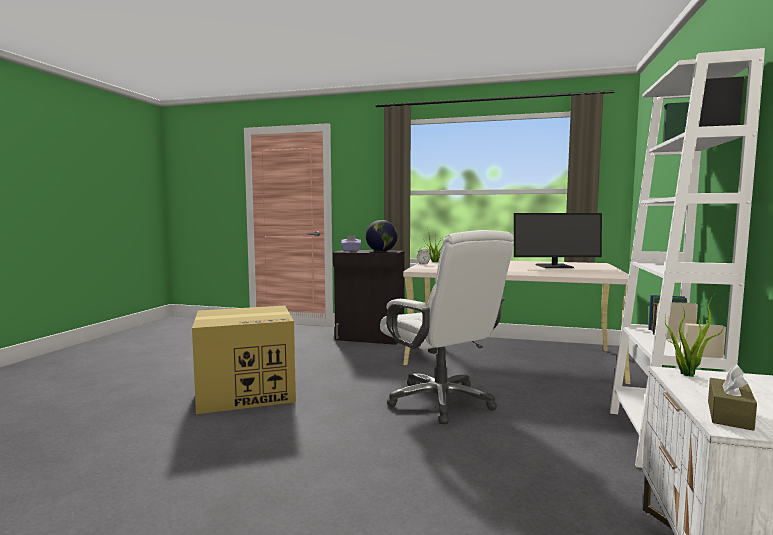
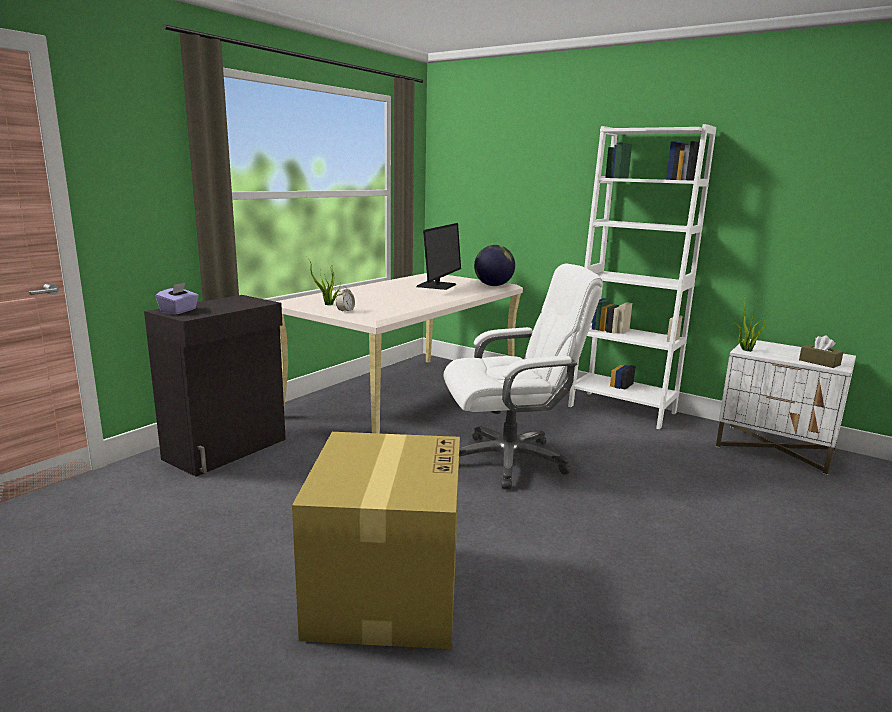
camera: 70 degrees left, 10 degrees up
globe [366,220,398,252] -> globe moved to [474,245,515,286]

